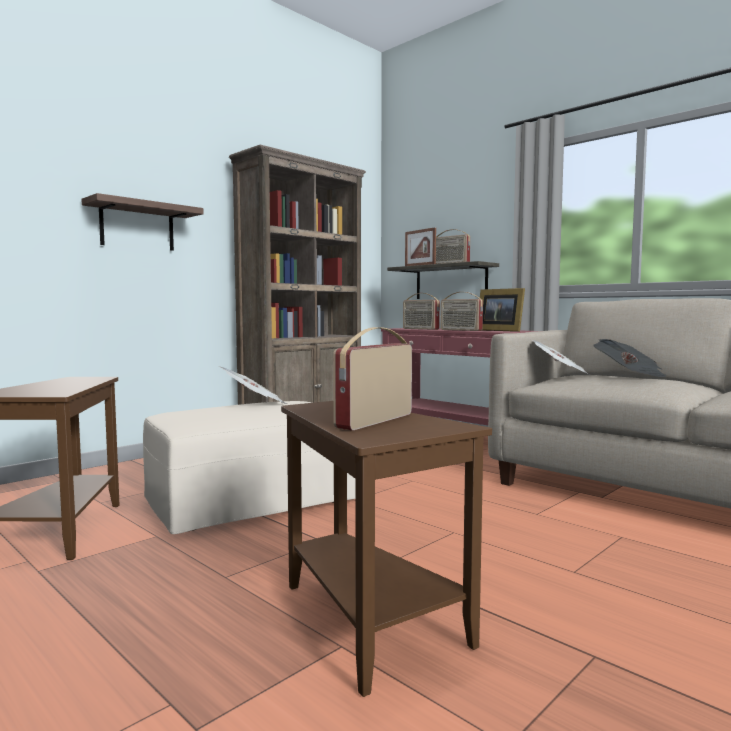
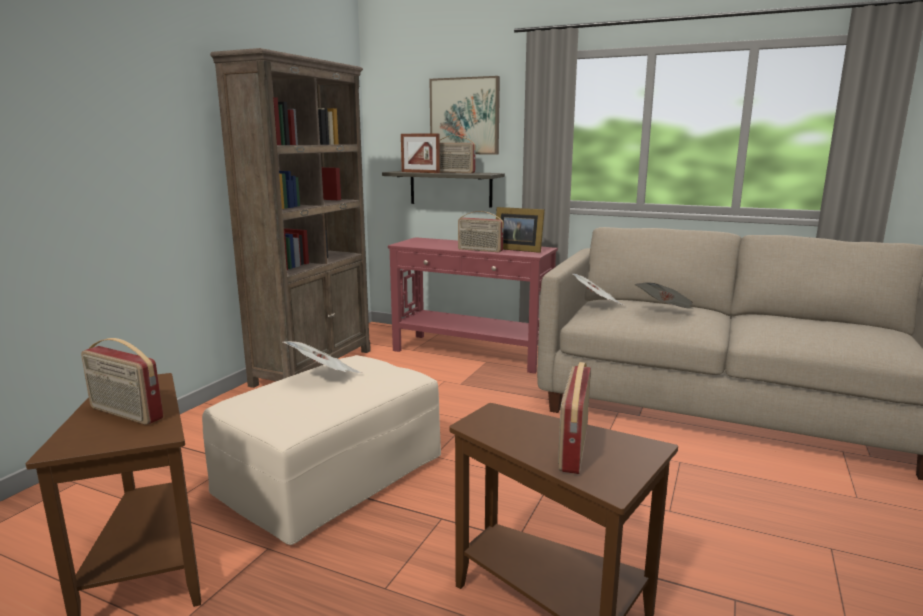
camera: 20 degrees left, 10 degrees up
shelf [81,193,204,251] -> none
radio [403,293,440,330] -> radio moved to [81,338,163,425]
none -> picture [430,76,500,155]

